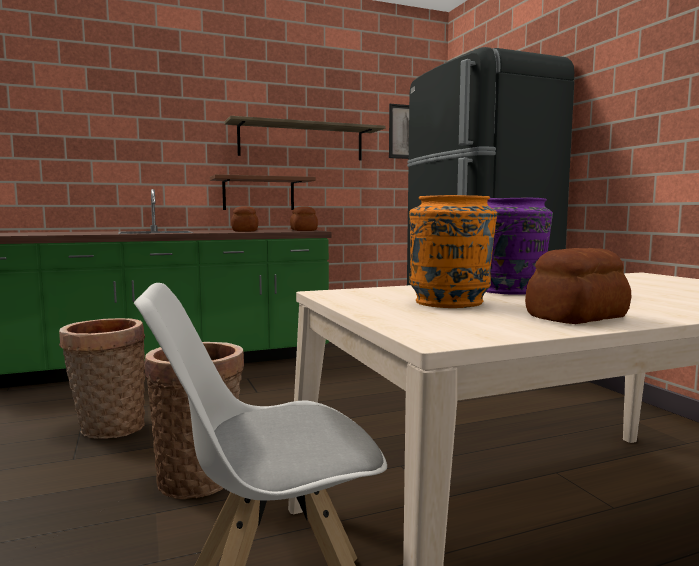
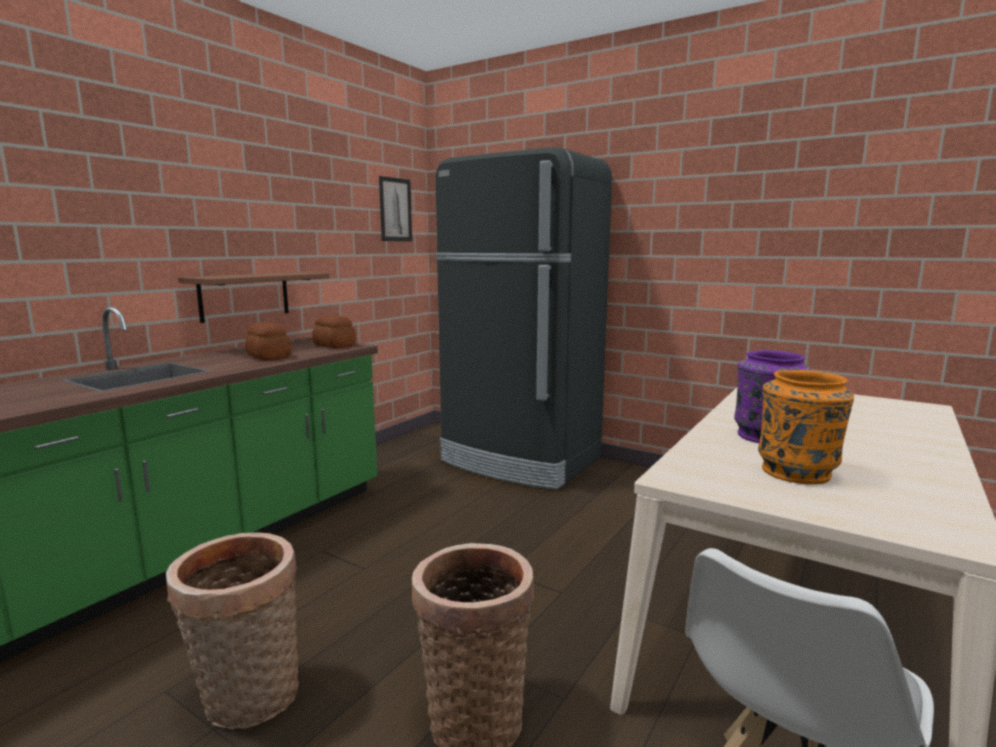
camera: 35 degrees left, 5 degrees up
shelf [224,116,386,160] -> none
bread [525,248,631,324] -> none

